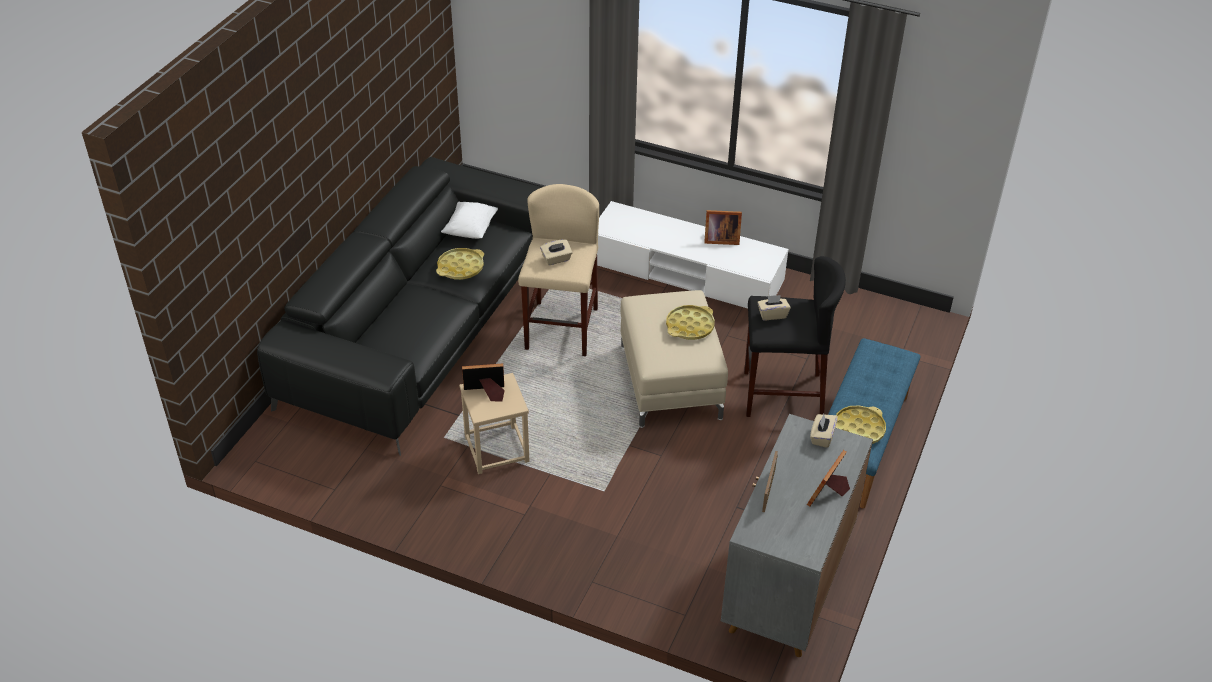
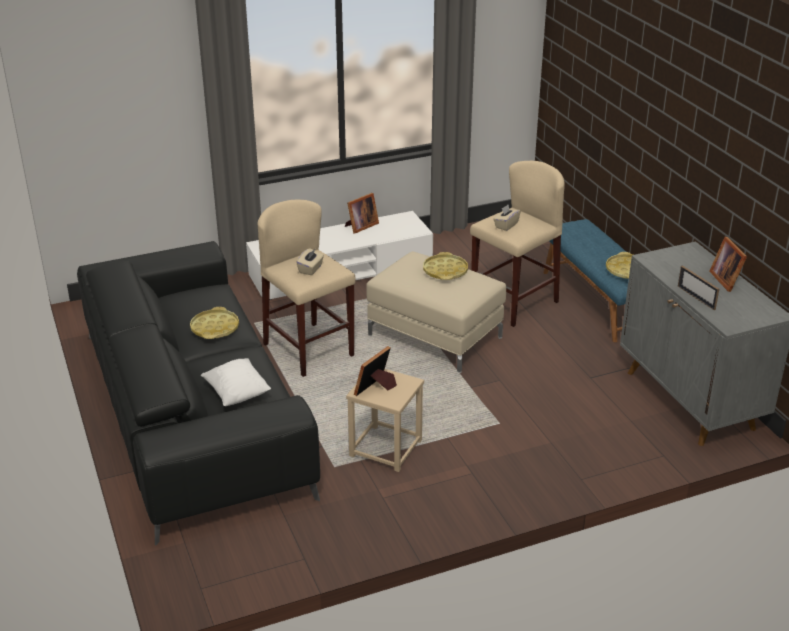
camera: 45 degrees left, 10 degrees down
white pillow [441,202,498,239] -> white pillow moved to [201,358,271,406]
black stool [744,256,846,417] -> beige stool [470,161,565,327]
beige tissue box [810,414,838,448] -> none

